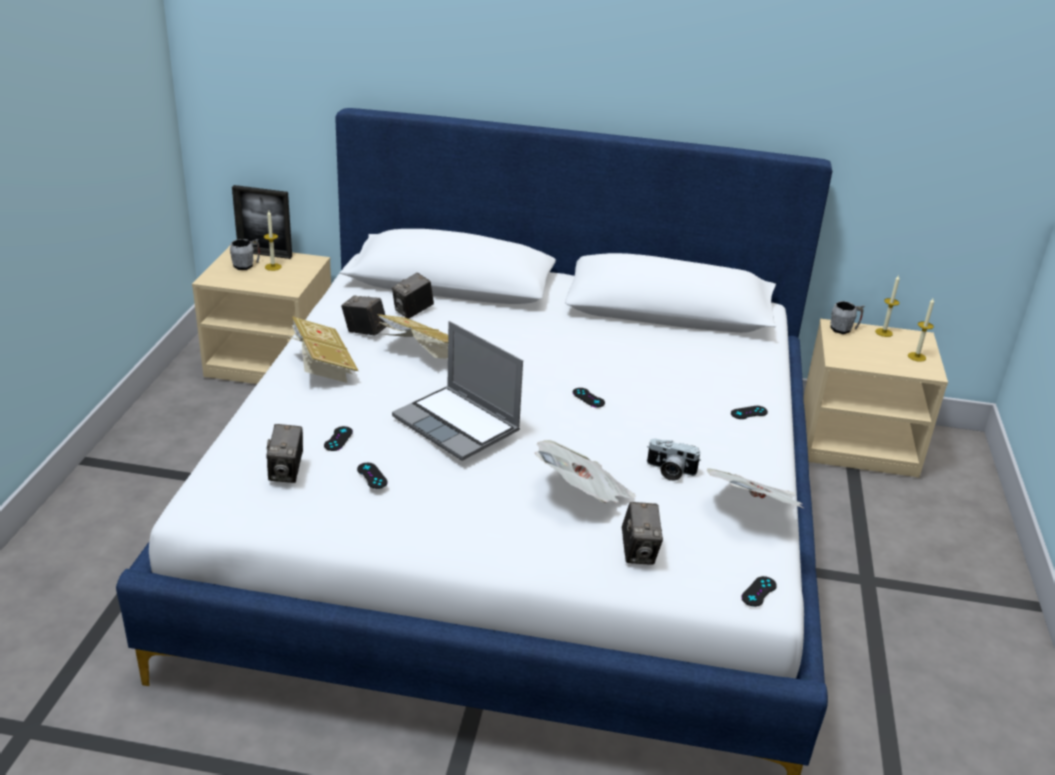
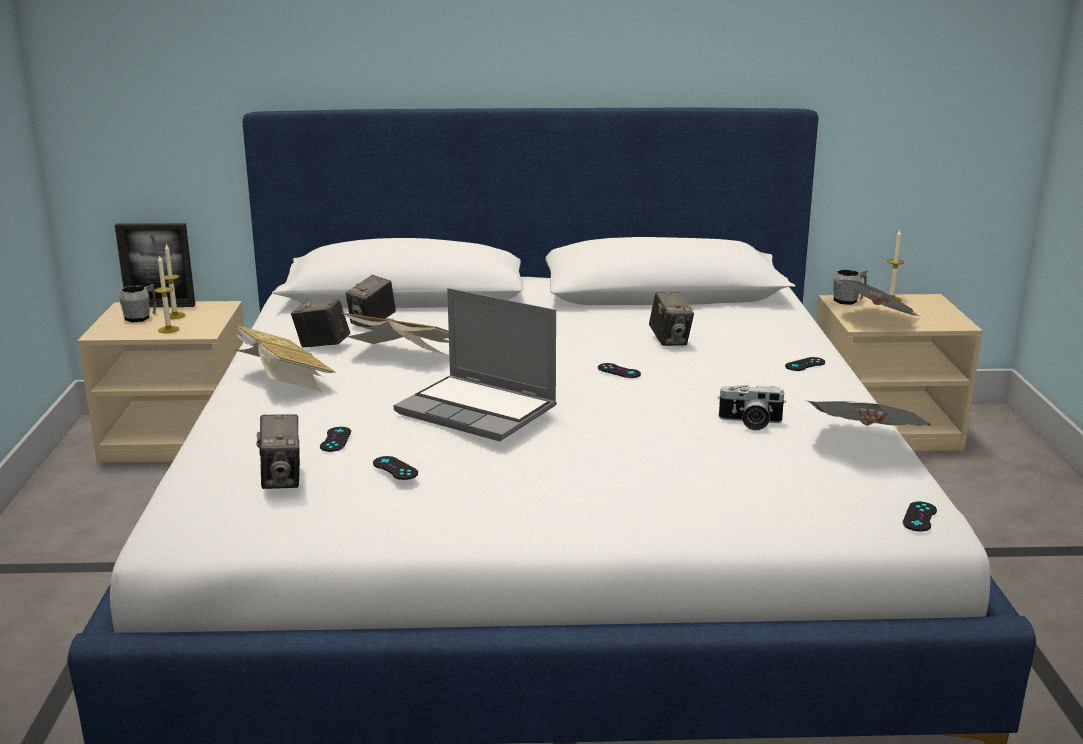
camera: 10 degrees left, 10 degrees down
newspaper [534,440,635,503] -> newspaper moved to [837,280,919,316]
camera [622,502,663,565] -> camera moved to [649,292,694,346]
candle [908,299,934,362] -> candle moved to [155,255,179,333]

